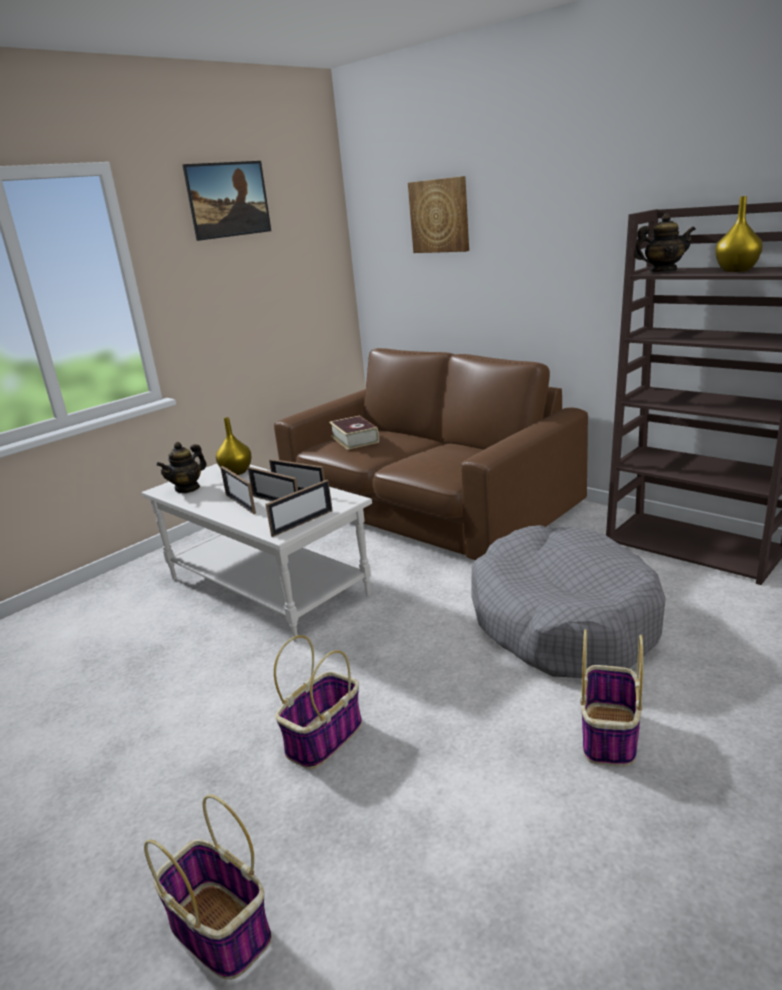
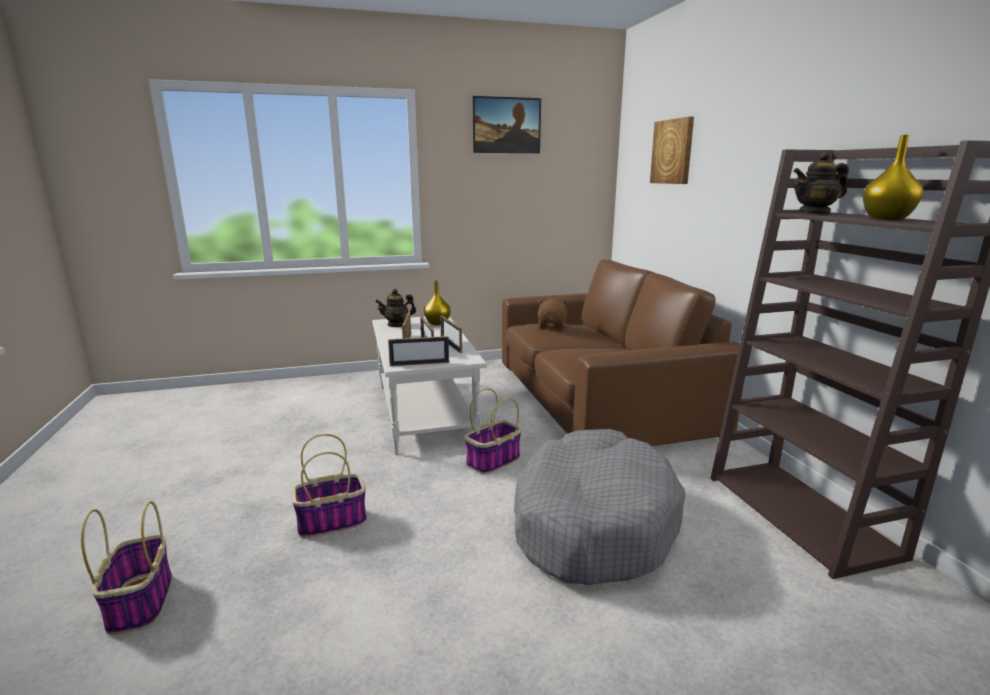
camera: 30 degrees right, 5 degrees down
book [329,416,379,450] -> brown plush toy [538,298,569,329]
basket [580,629,643,766] -> basket moved to [464,388,522,474]
teapot [634,214,696,272] -> teapot turned 135 degrees clockwise [793,152,849,214]

